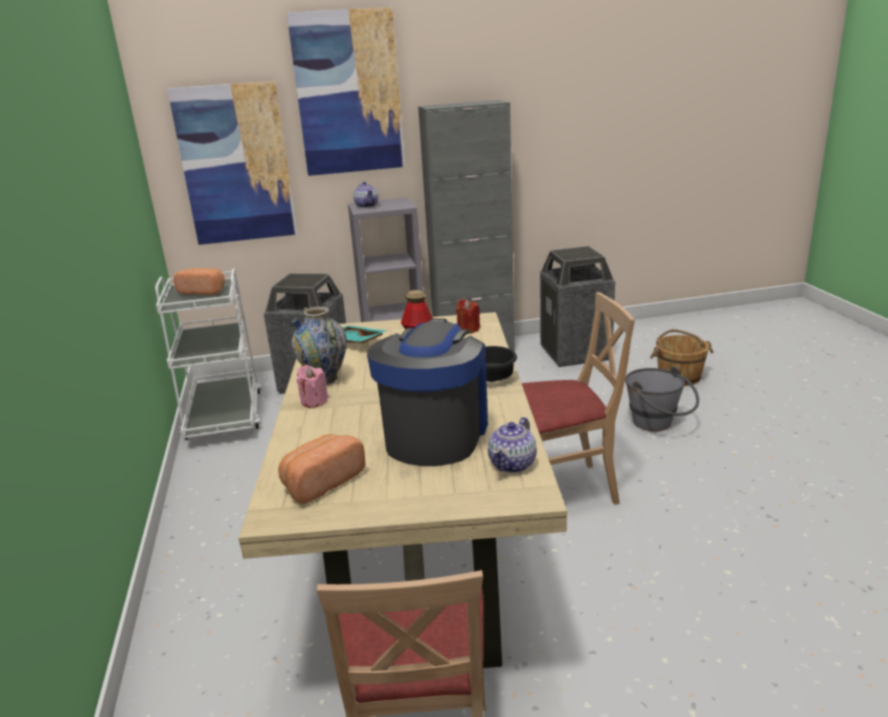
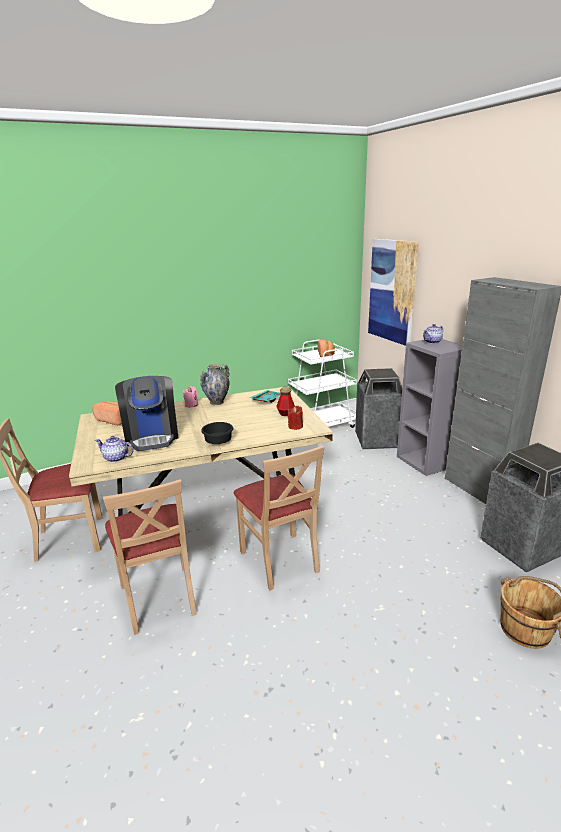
camera: 75 degrees right, 0 degrees up
picture [287,7,405,176] -> none
coffee machine [367,319,488,466] -> coffee machine turned 75 degrees clockwise [115,376,178,451]
grey bucket [625,367,699,431] -> none
none -> beige chair [103,479,197,635]

